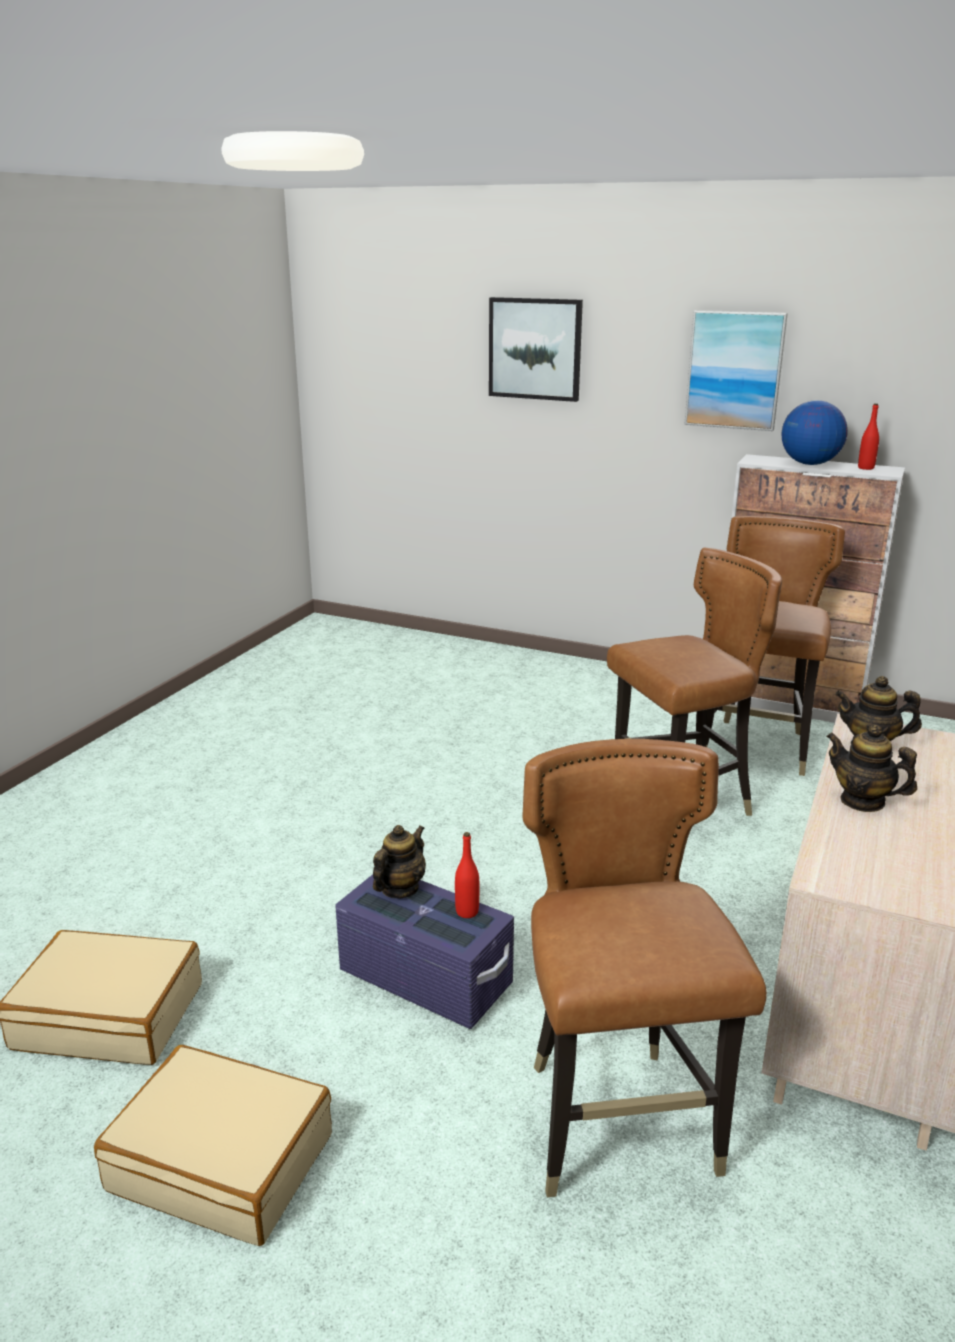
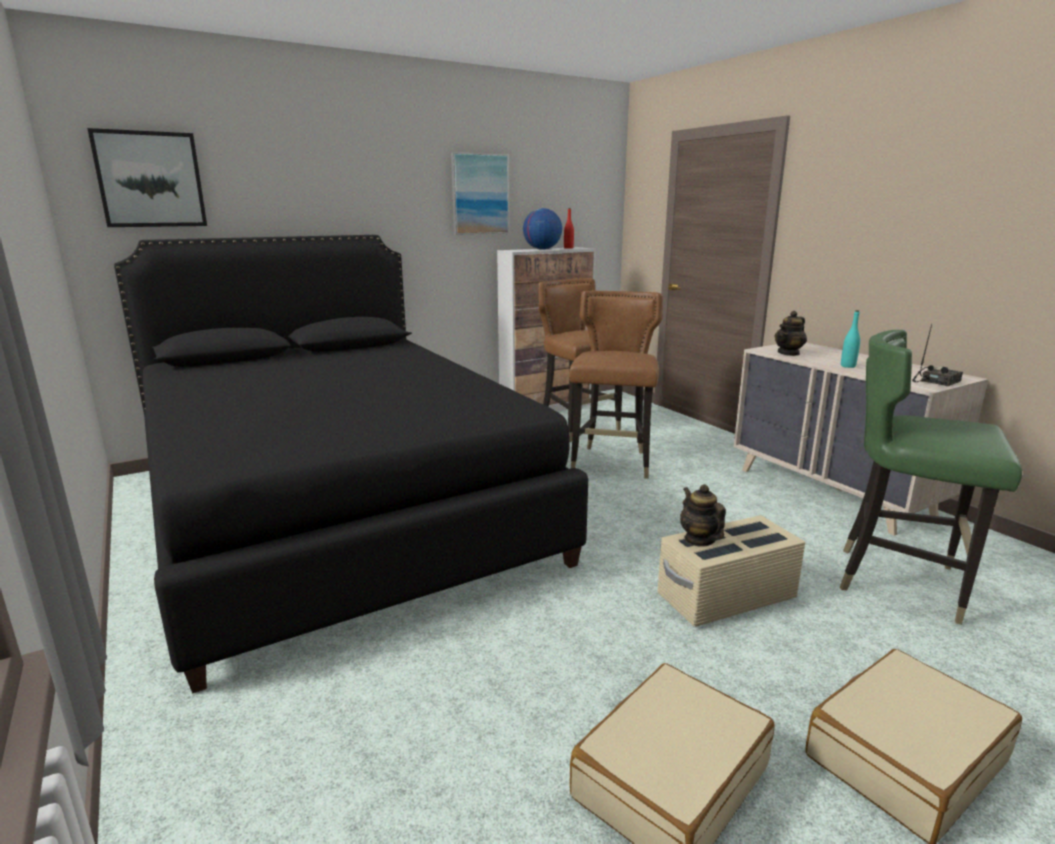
camera: 55 degrees left, 5 degrees down
purple storage box [335,874,514,1029] -> beige storage box [657,515,805,627]
red bottle [455,832,479,918] -> none
picture [489,297,583,402] -> picture moved to [87,128,207,227]
brown chair [522,739,767,1197] -> green chair [840,330,1022,625]
teapot [826,725,917,812] -> turquoise bottle [841,310,860,368]
none -> black bed [114,235,588,694]
none -> radio [912,324,963,386]

